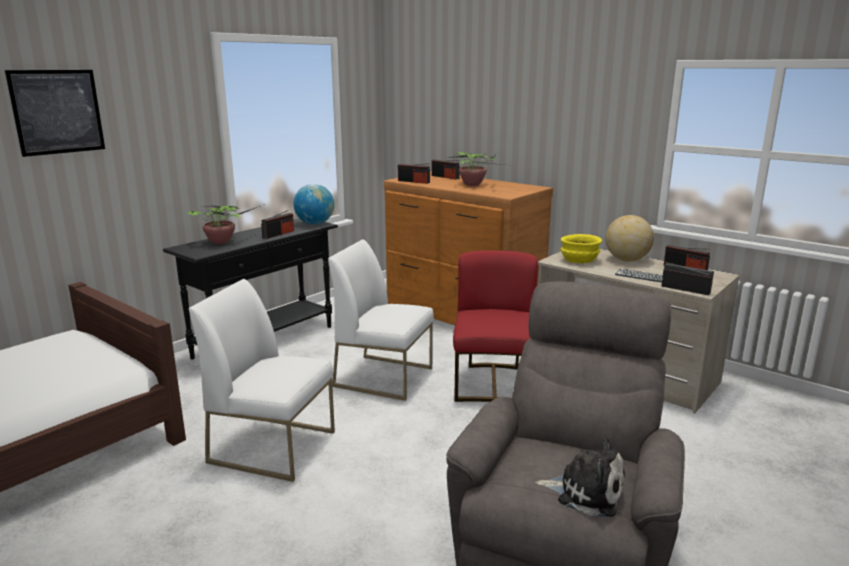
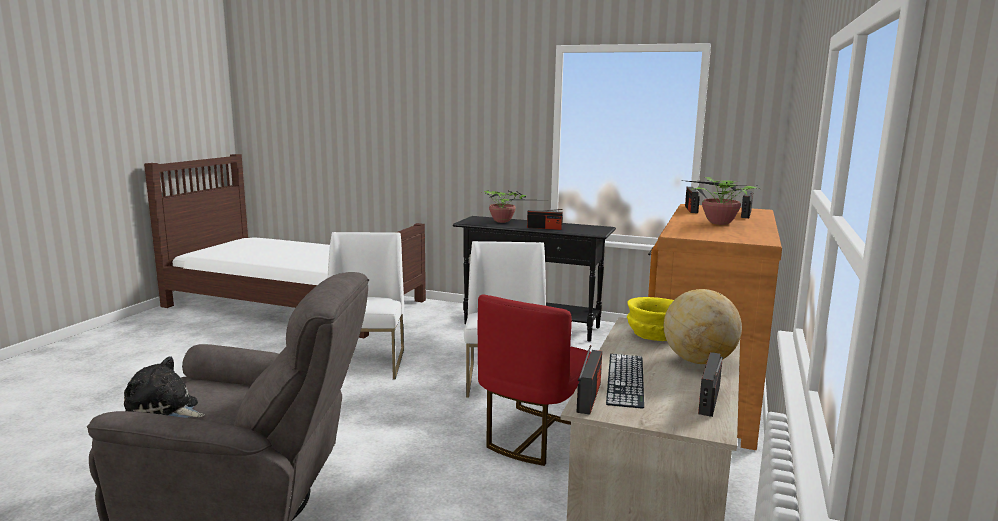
camera: 70 degrees right, 5 degrees down
picture [5,70,105,157] -> none
globe [293,184,334,225] -> none
red chair [453,250,538,402] -> red chair turned 135 degrees clockwise [478,294,591,466]
plush toy [535,437,625,517] -> plush toy turned 105 degrees clockwise [124,356,205,418]

